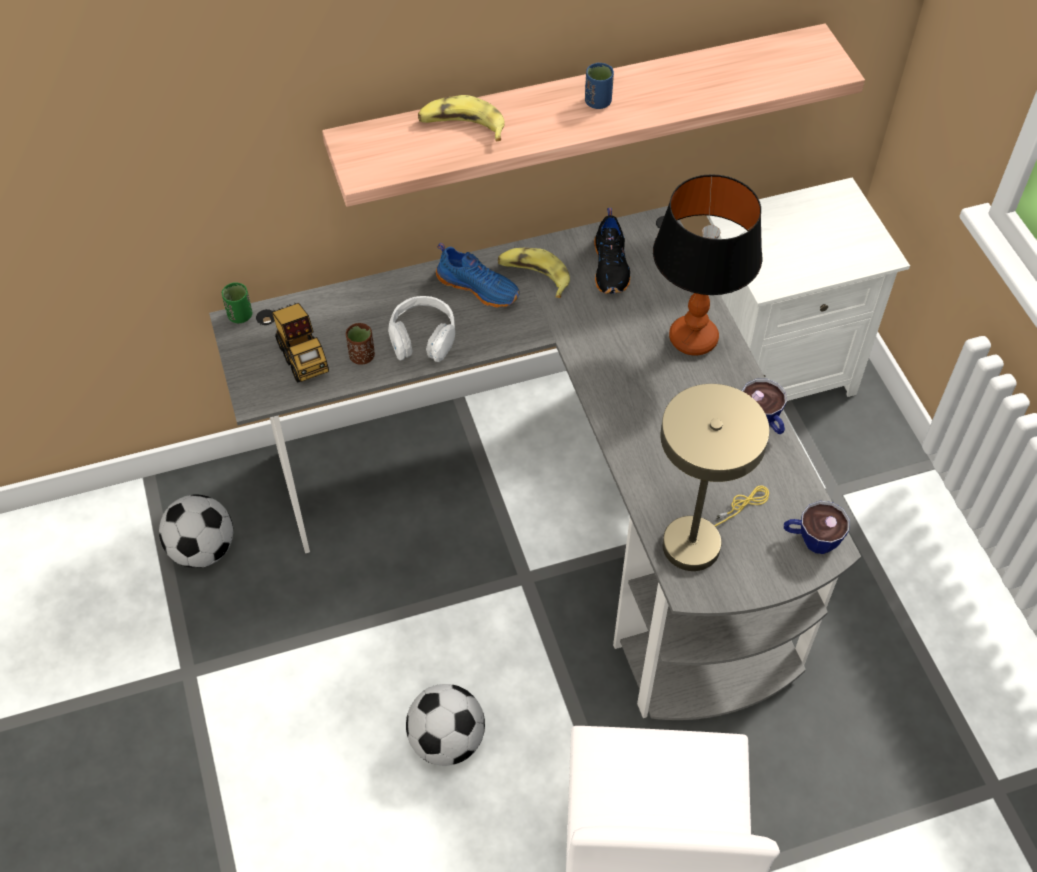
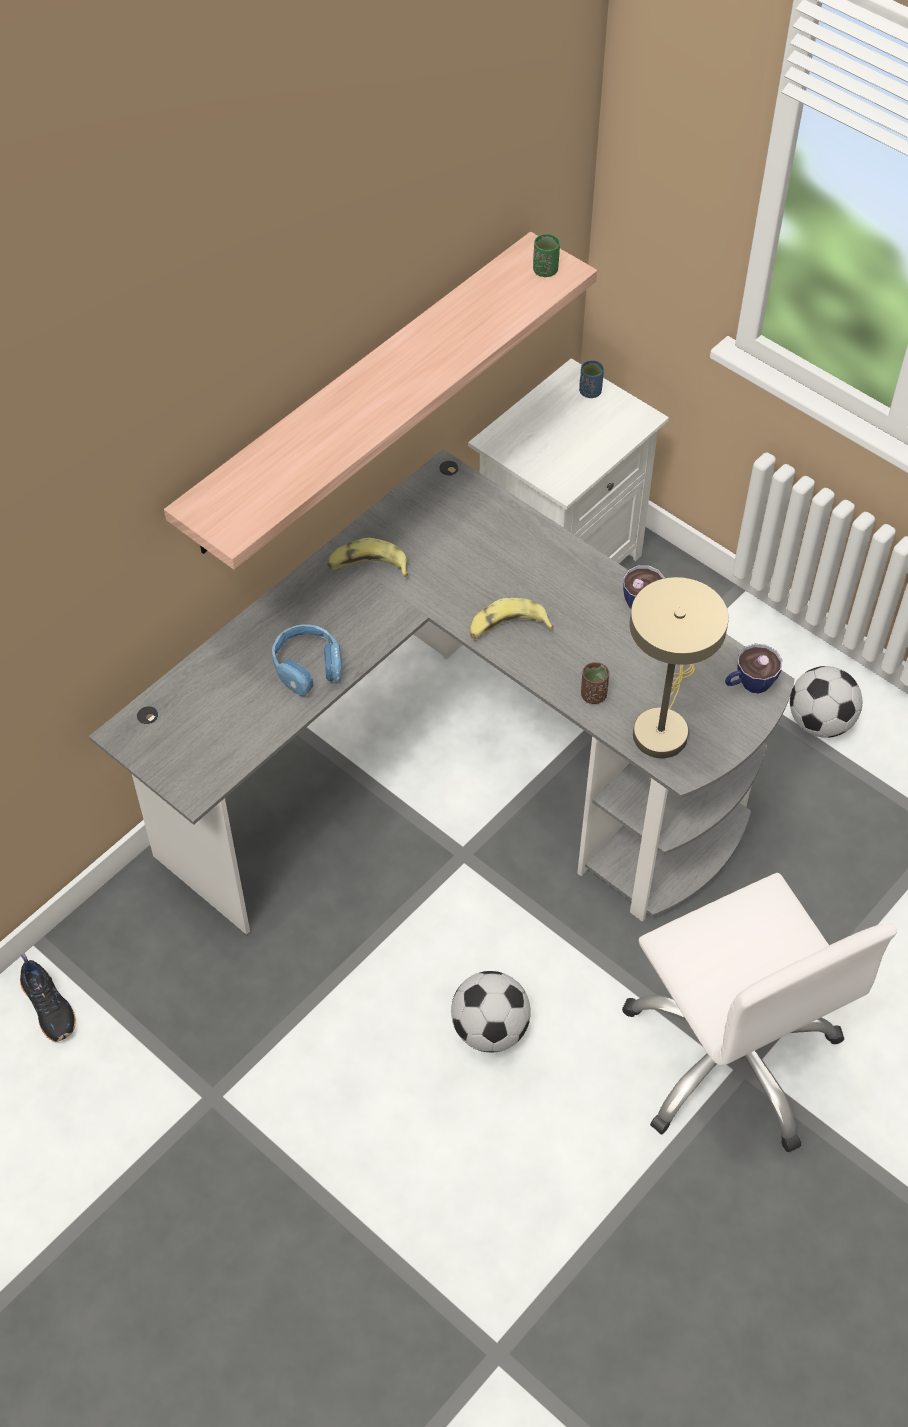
camera: 30 degrees left, 0 degrees up
football [159,494,233,568] -> football moved to [790,666,862,738]
green cup [222,282,252,323] -> green cup moved to [533,234,560,277]
toy truck [272,303,329,383] -> none
brown cup [346,323,375,365] -> brown cup moved to [581,662,609,704]
white headphones [388,296,455,362] -> blue headphones [272,624,342,696]
banana [418,95,505,141] -> banana moved to [470,598,554,639]
blue shoe [436,243,520,308] -> none
blue cup [585,63,614,109] -> blue cup moved to [579,360,604,398]
black shoe [594,208,630,294] -> black shoe moved to [20,954,76,1042]
table lamp [653,174,762,356] -> none

